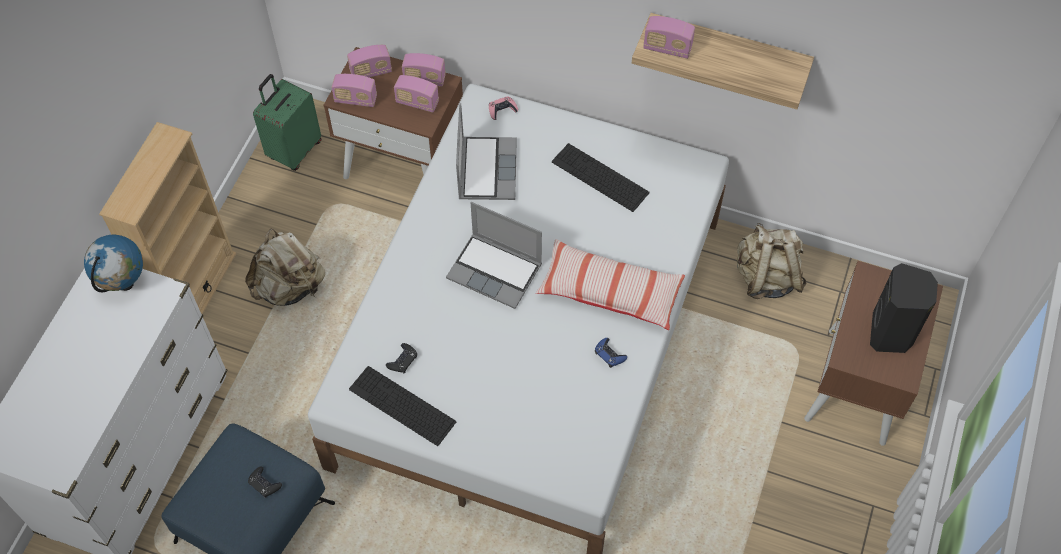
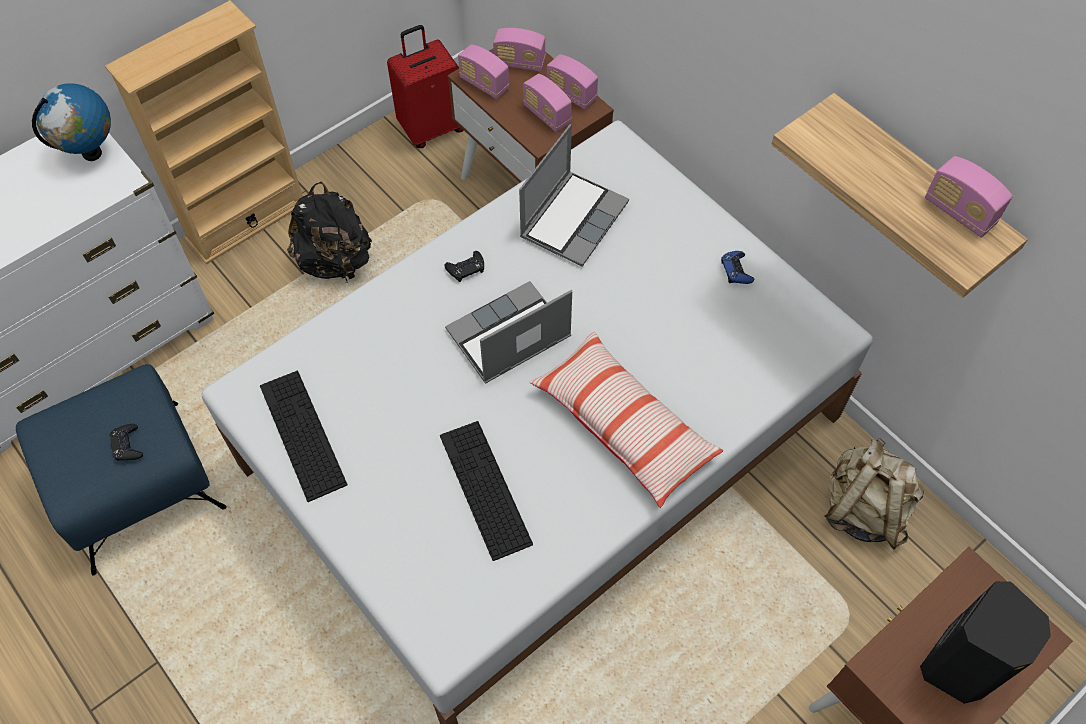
camera: 30 degrees right, 0 degrees up
beige backpack [245,229,325,306] -> black backpack [287,181,372,283]
green suitcase [253,74,321,171] -> red suitcase [387,25,463,148]
black game controller [386,343,417,373] -> black game controller moved to [444,251,484,282]
laptop [446,202,542,309] -> laptop turned 90 degrees clockwise [445,281,572,384]
pink game controller [489,96,518,120] -> none
keyboard [552,143,650,212] -> keyboard moved to [440,421,533,561]
blue game controller [595,338,627,368] -> blue game controller moved to [721,251,754,284]
radio [643,16,695,59] -> radio moved to [925,156,1013,237]

